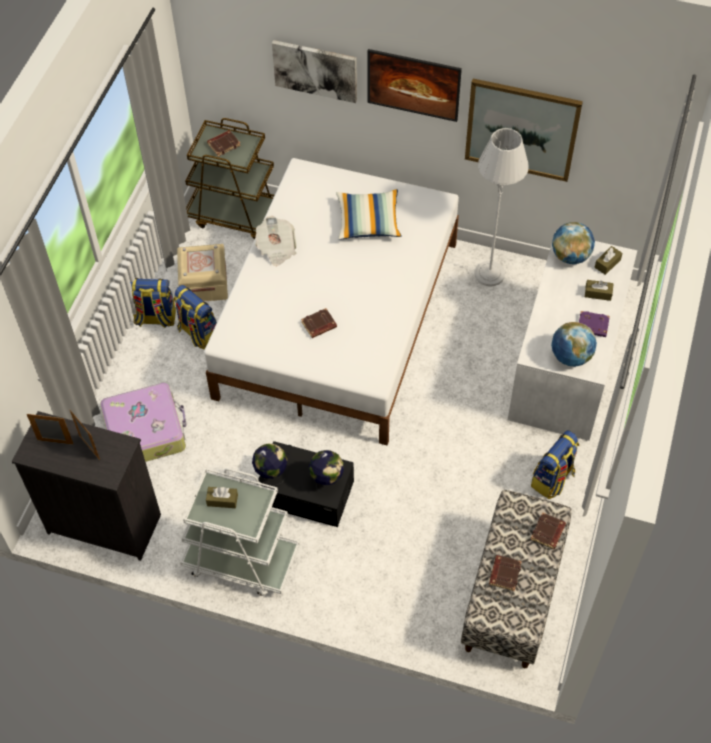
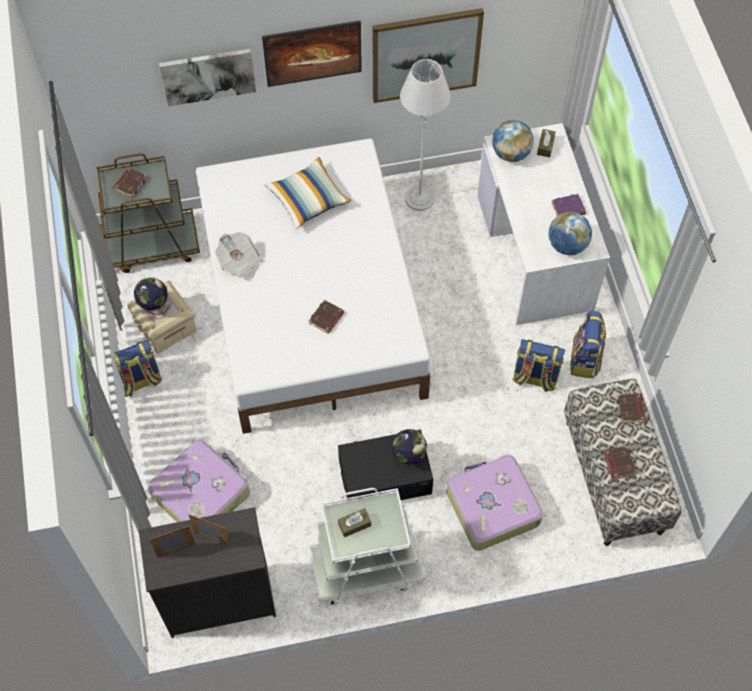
camera: 30 degrees left, 5 degrees up
backpack [173,285,217,349] -> backpack moved to [513,339,565,392]
globe [252,444,287,485] -> globe moved to [134,277,169,315]
brown tissue box [585,280,614,301] -> none
none -> suitcase [446,454,543,551]

